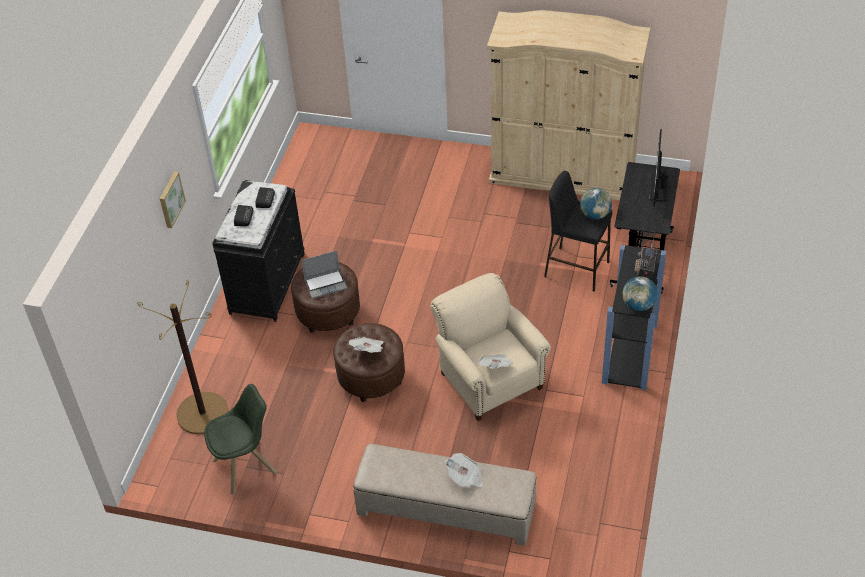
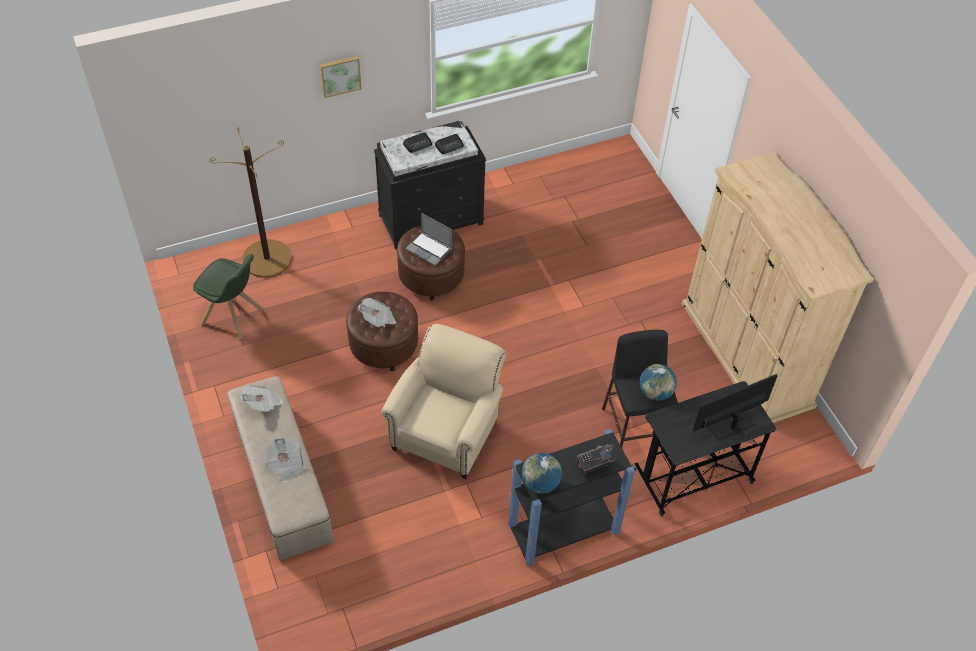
camera: 50 degrees right, 5 degrees up
newspaper [478,354,513,368] -> newspaper moved to [240,385,283,412]

